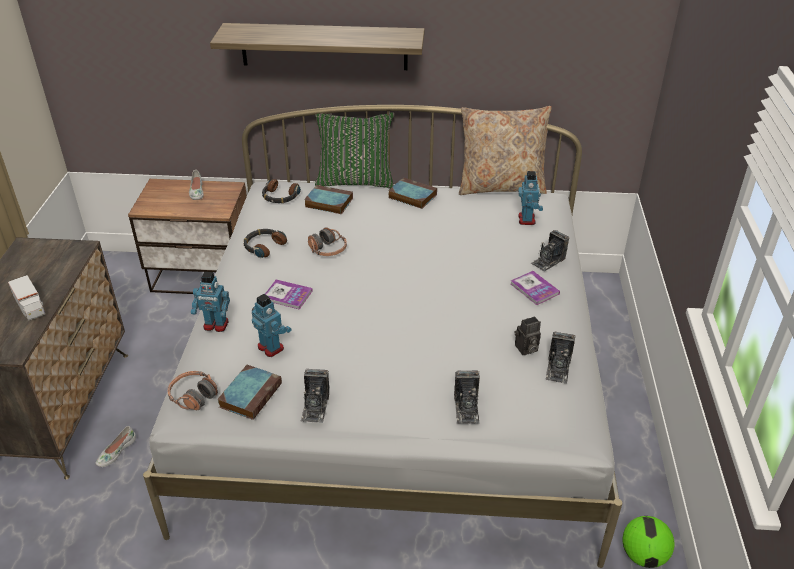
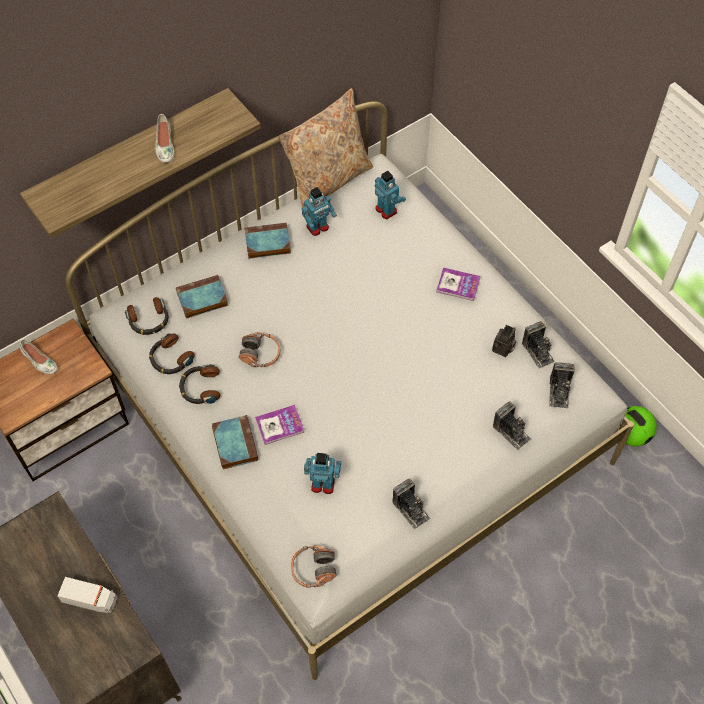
camera: 40 degrees left, 20 degrees up
white shoe [96,426,136,467] -> white shoe moved to [155,114,174,163]
toy robot [191,272,230,332] -> toy robot moved to [302,187,337,236]
book [217,365,282,420] -> book moved to [212,415,258,470]
green pillow [315,112,394,189] -> none
camera [531,230,569,271] -> camera moved to [549,362,575,408]
none -> headphones [149,333,195,374]

